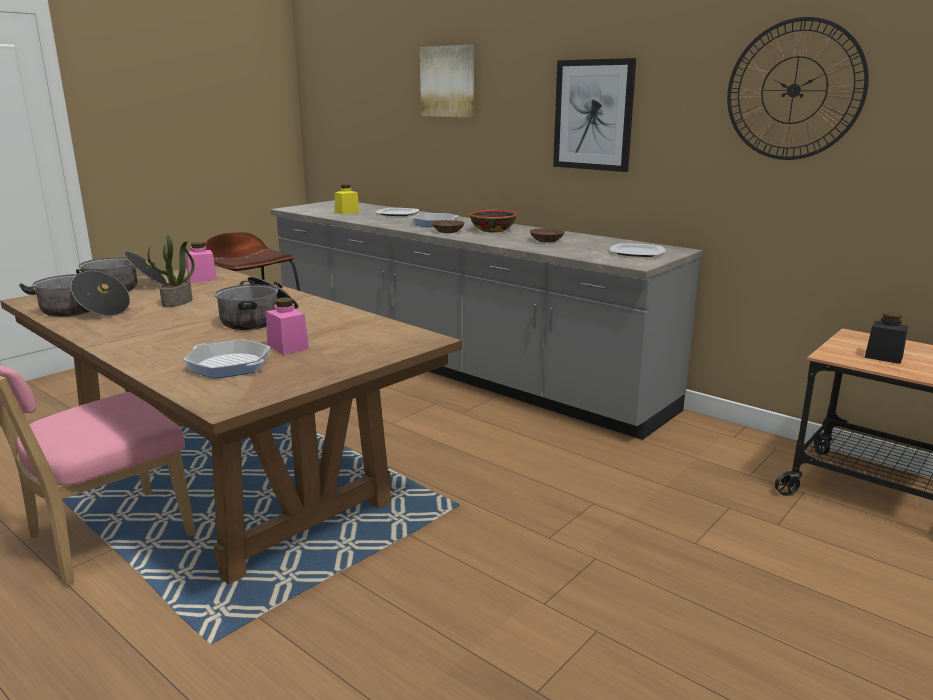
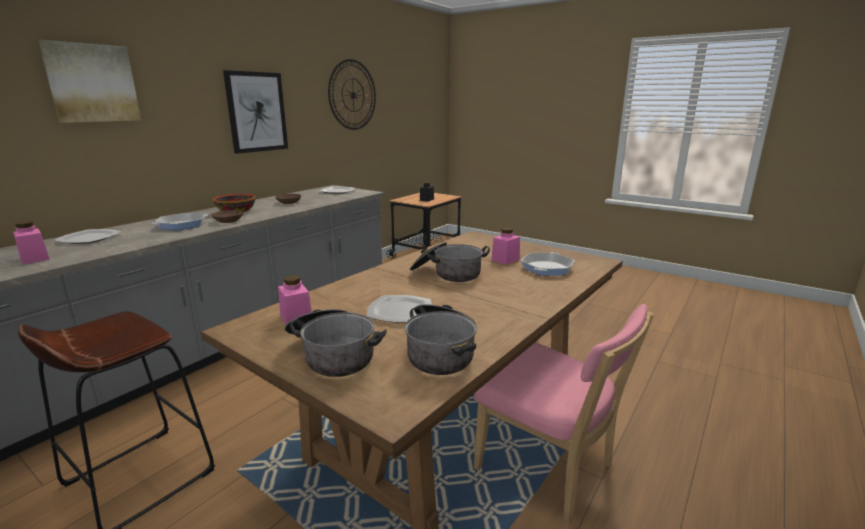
camera: 95 degrees left, 0 degrees up
potted plant [148,235,195,307] -> plate [367,295,432,322]
yellow jar [335,184,359,215] -> pink jar [13,221,50,264]

